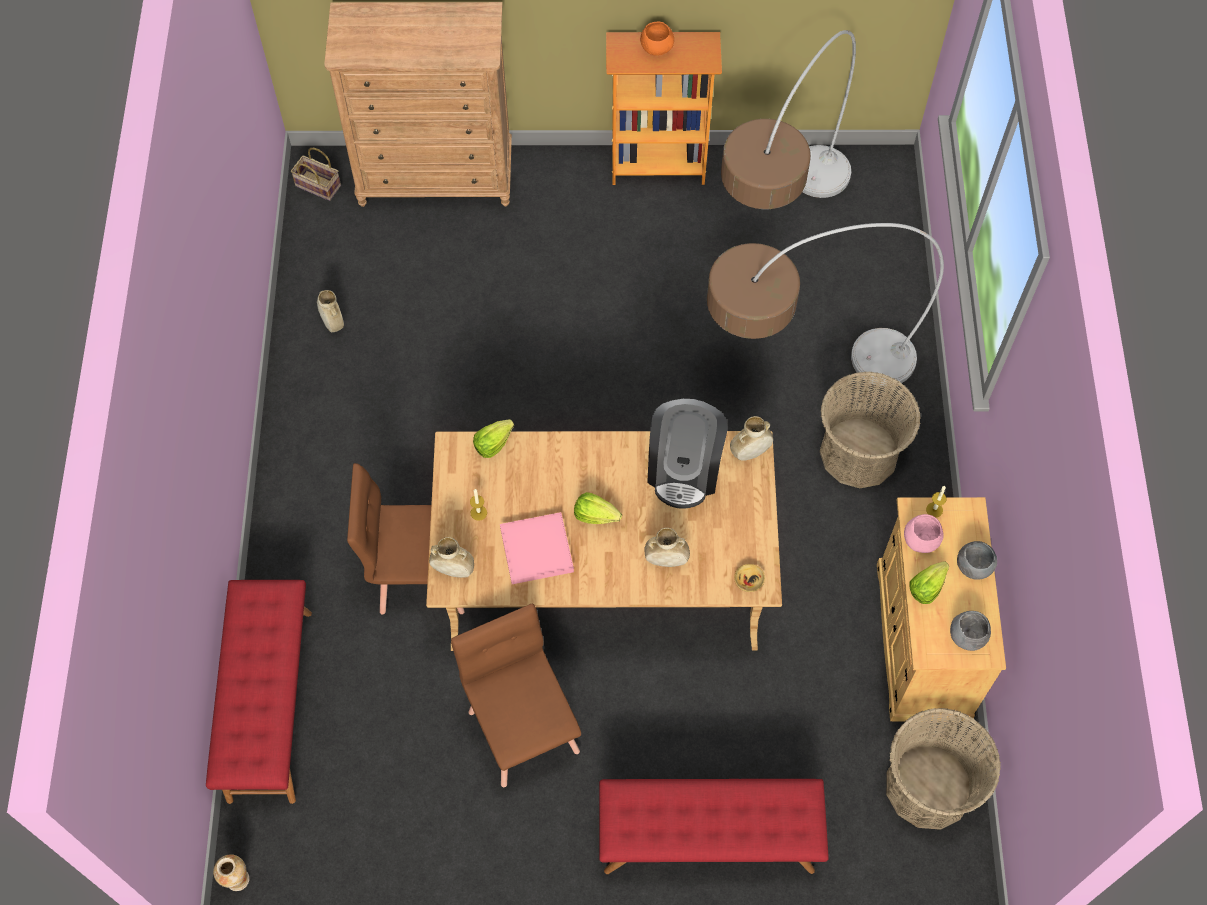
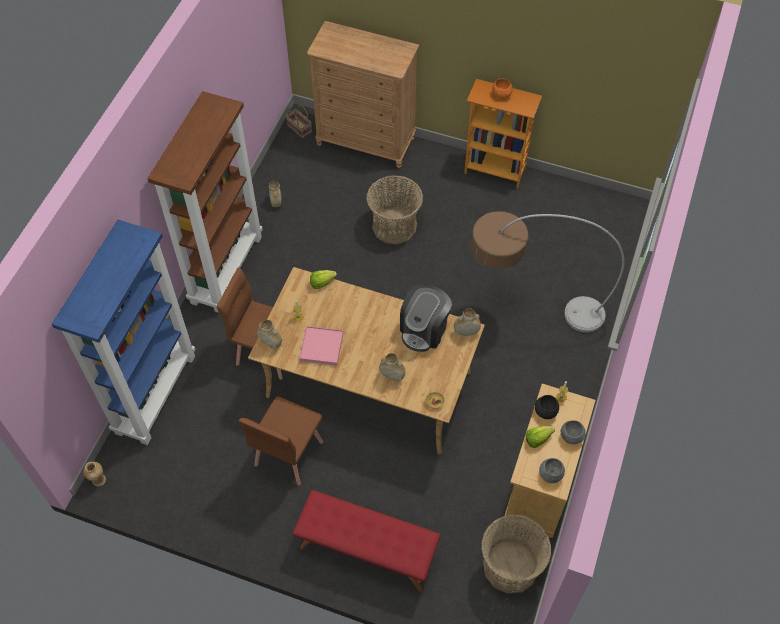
camera: 20 degrees right, 5 degrees down
red bench [206,580,312,804] -> blue bookcase [52,220,195,445]
brown chair [451,603,581,787] -> brown chair turned 150 degrees counterclockwise [239,396,323,485]
lettuce [574,492,622,524] -> none
floor lamp [721,30,856,209] -> none
basket [820,372,921,488] -> basket moved to [366,175,423,245]
pink bowl [904,514,944,553] -> black bowl [535,395,559,419]
none -> brown bookcase [147,91,263,313]

